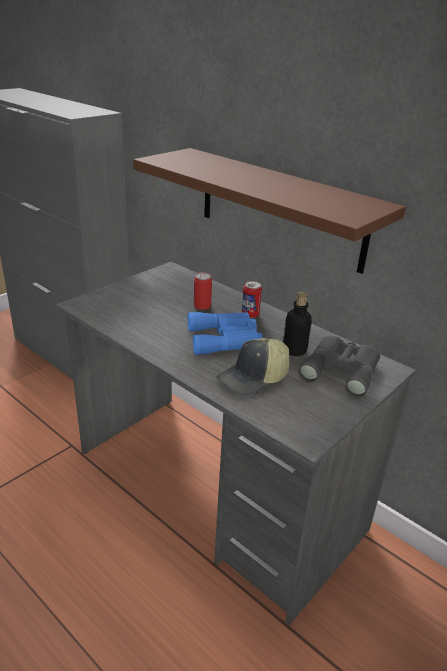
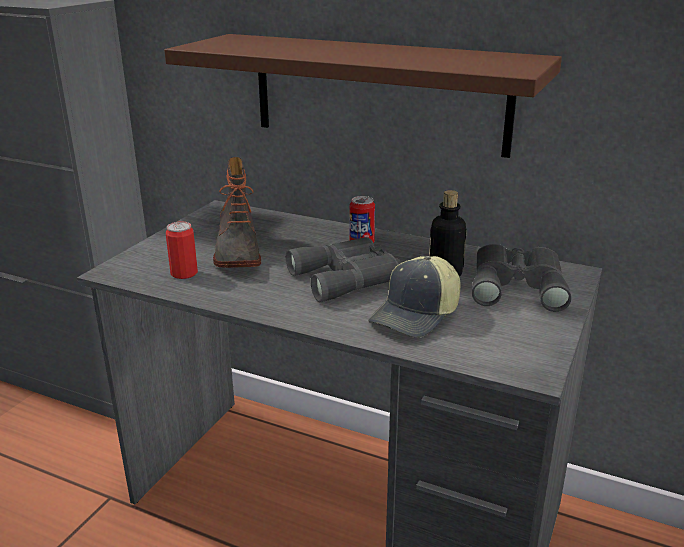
camera: 15 degrees left, 5 degrees down
blue binoculars [188,312,262,355] -> grey binoculars [286,237,401,302]
can [194,273,212,310] -> can moved to [166,222,198,279]
none -> boot [213,157,261,268]

